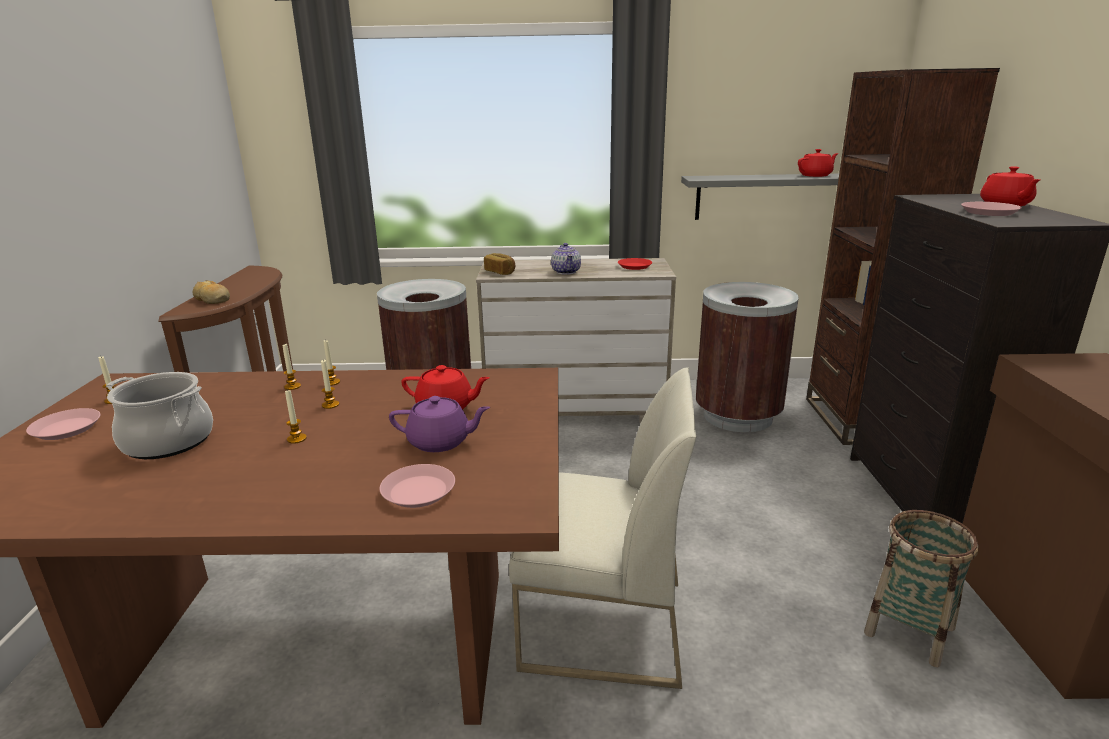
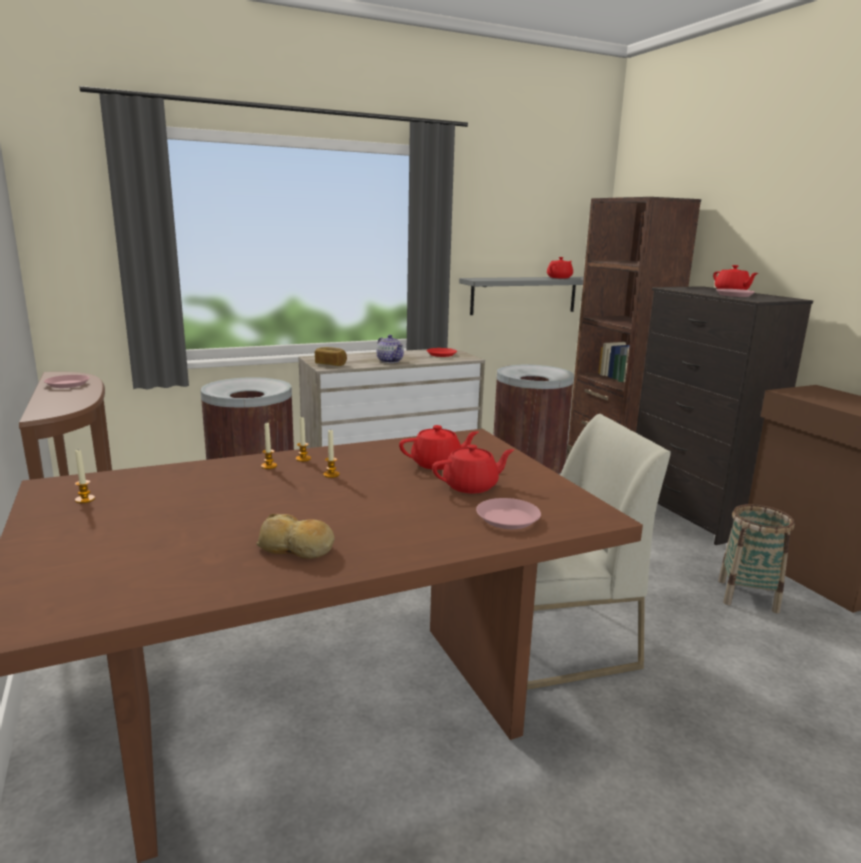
camera: 25 degrees left, 5 degrees down
pink plate [26,408,101,440] -> pink plate moved to [44,375,89,388]
cooking pot [106,372,213,459] -> none
bread [193,280,230,304] -> bread moved to [257,514,335,559]
candle [285,389,307,444] -> none
purple teapot [389,396,490,452] -> red teapot [432,444,514,493]

